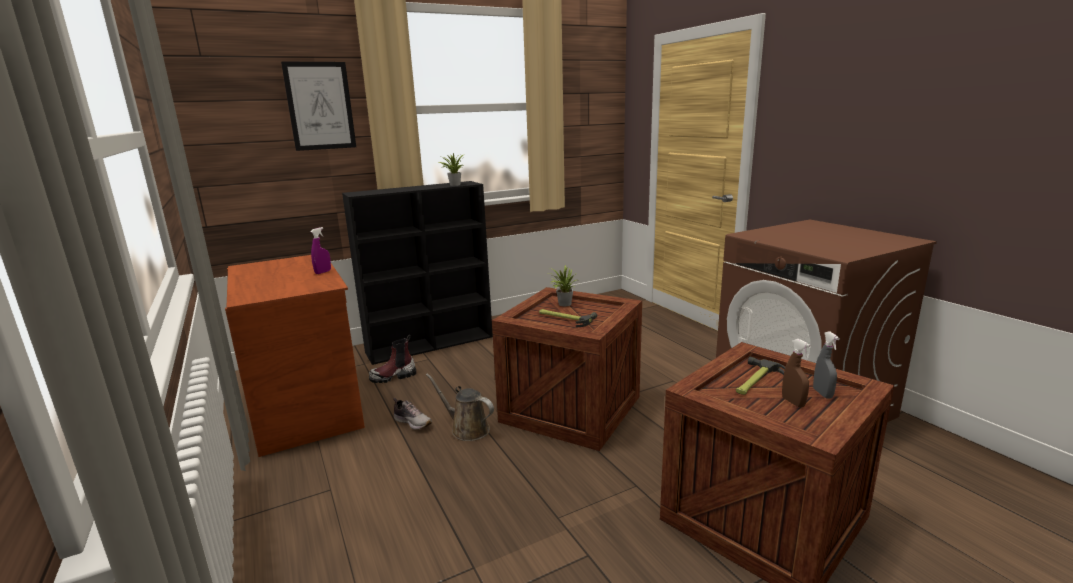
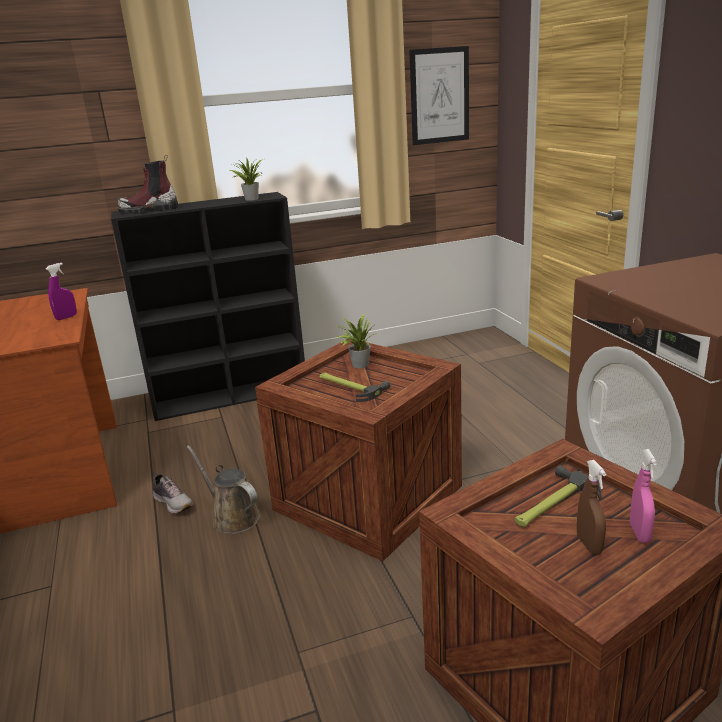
camera: 10 degrees right, 5 degrees up
picture [281,62,356,151] -> picture moved to [409,46,469,145]
boot [369,335,416,383] -> boot moved to [118,155,178,214]
grey spray bottle [813,331,840,399] -> pink spray bottle [630,449,657,543]

